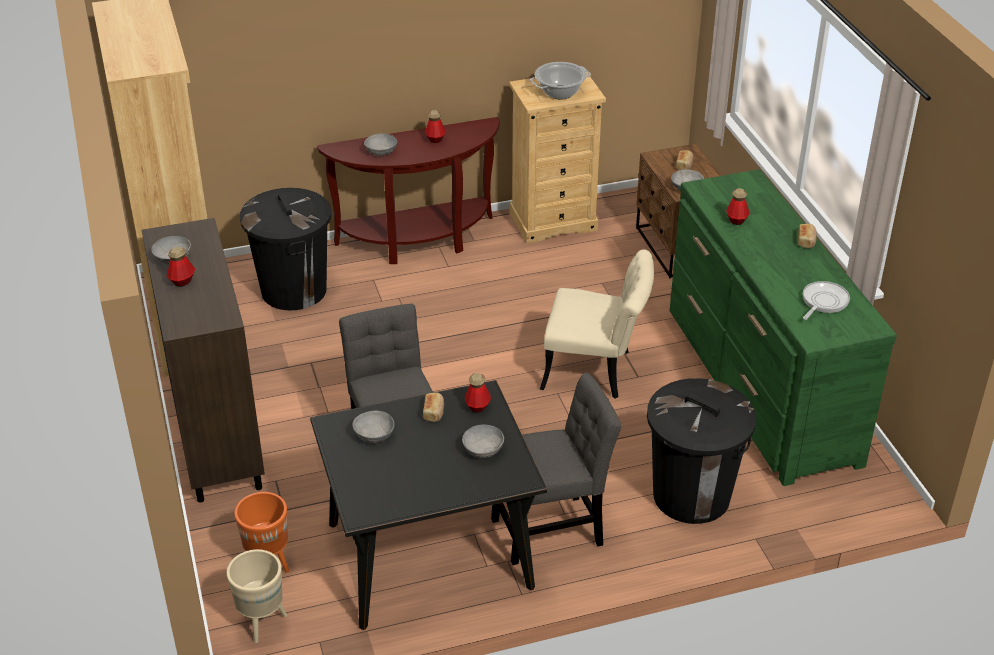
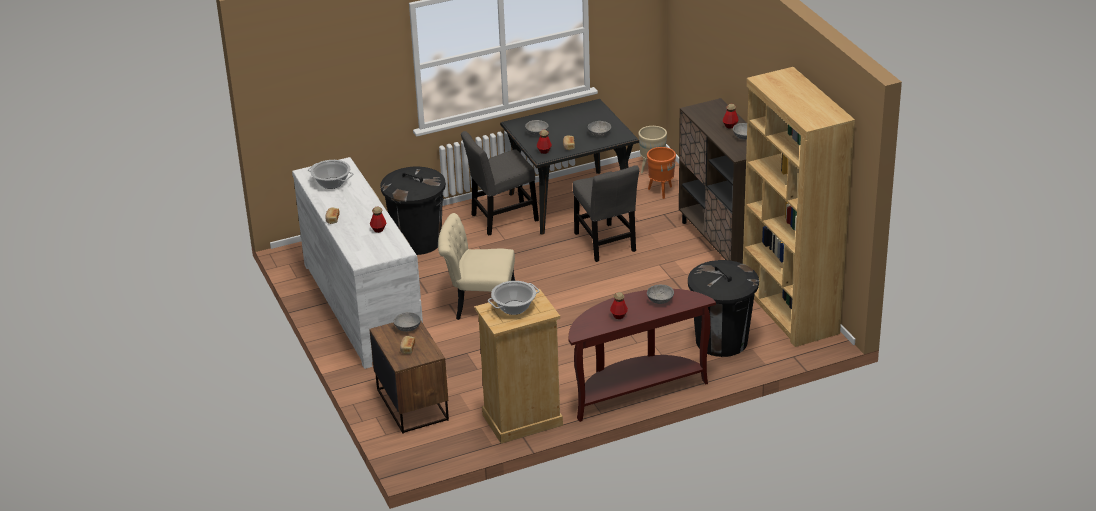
camera: 175 degrees right, 5 degrees down
green dresser [670,169,897,486] -> white dresser [292,157,423,369]
frying pan [803,281,850,320] -> cooking pot [308,160,353,189]

